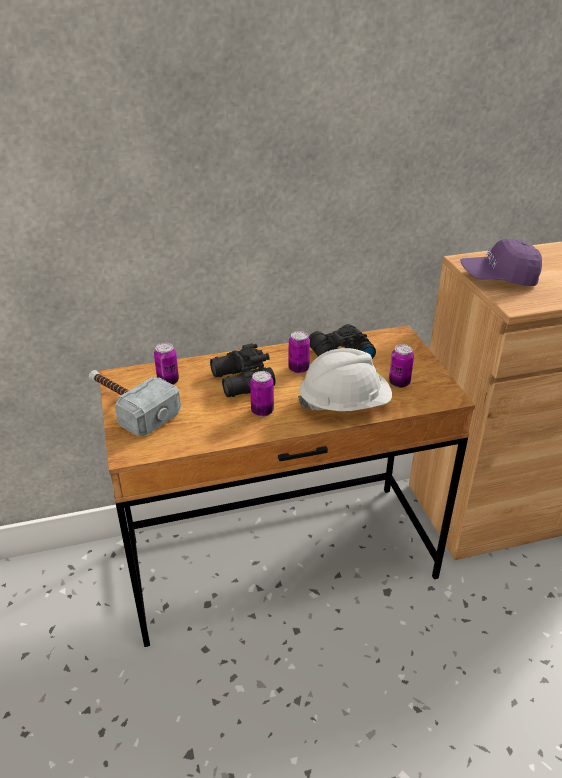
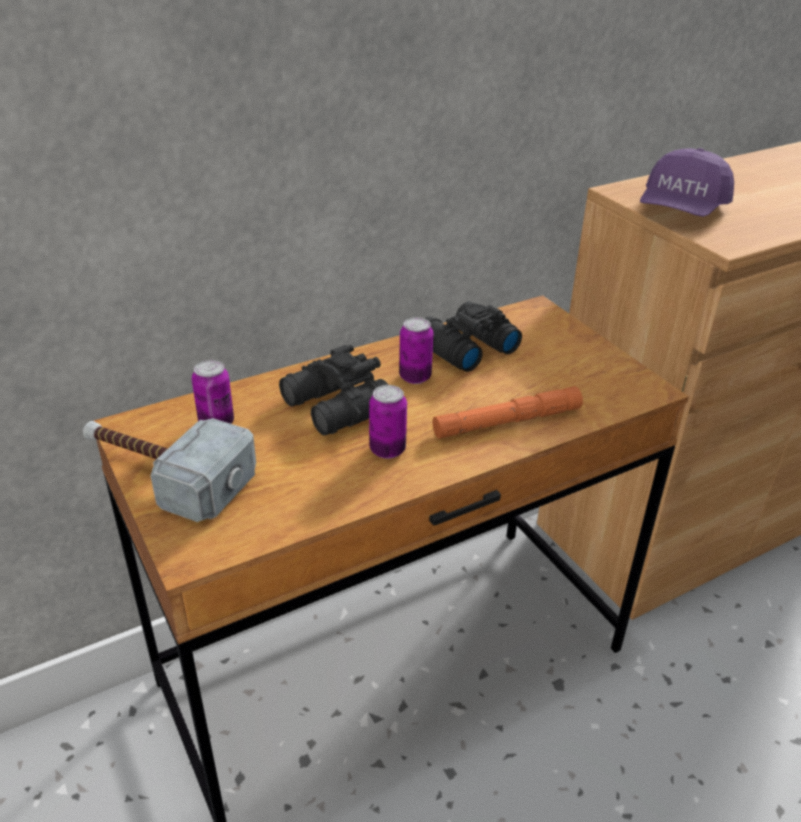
camera: 15 degrees left, 0 degrees up
white hard hat [298,348,392,412] -> orange flashlight [433,386,583,439]
can [389,344,414,388] -> none
purple cap [460,239,542,286] -> purple cap turned 45 degrees counterclockwise [640,148,734,217]

